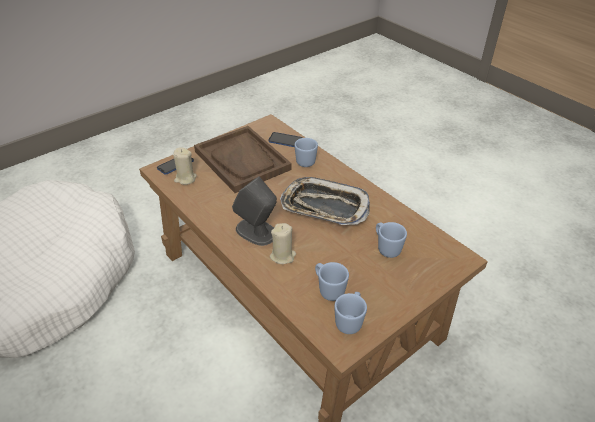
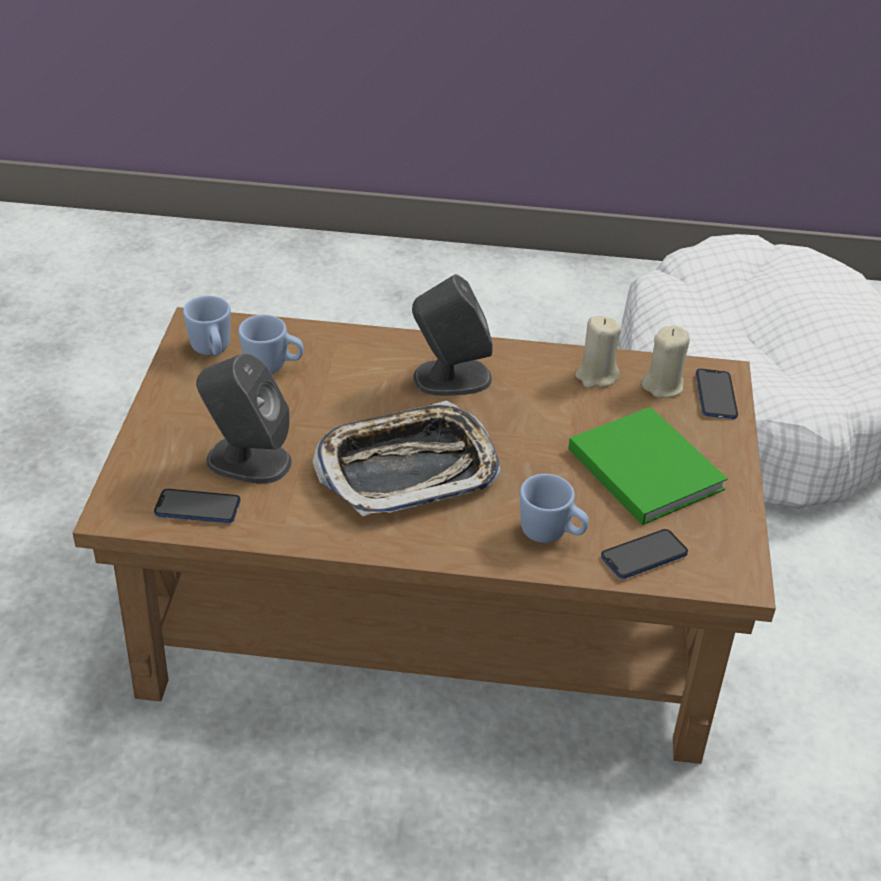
camera: 135 degrees right, 0 degrees up
brown tray [194,126,292,193] -> green book [568,407,728,525]
beige candle [270,223,296,264] -> beige candle moved to [575,316,621,388]
blue mug [376,222,407,258] -> grey speaker [196,353,292,484]
none -> phone [154,489,241,523]

